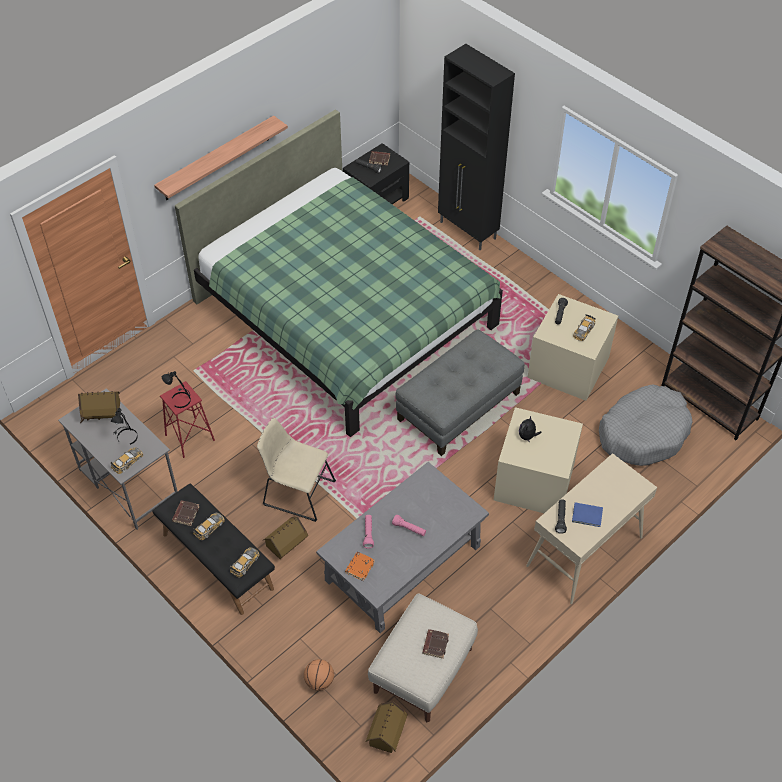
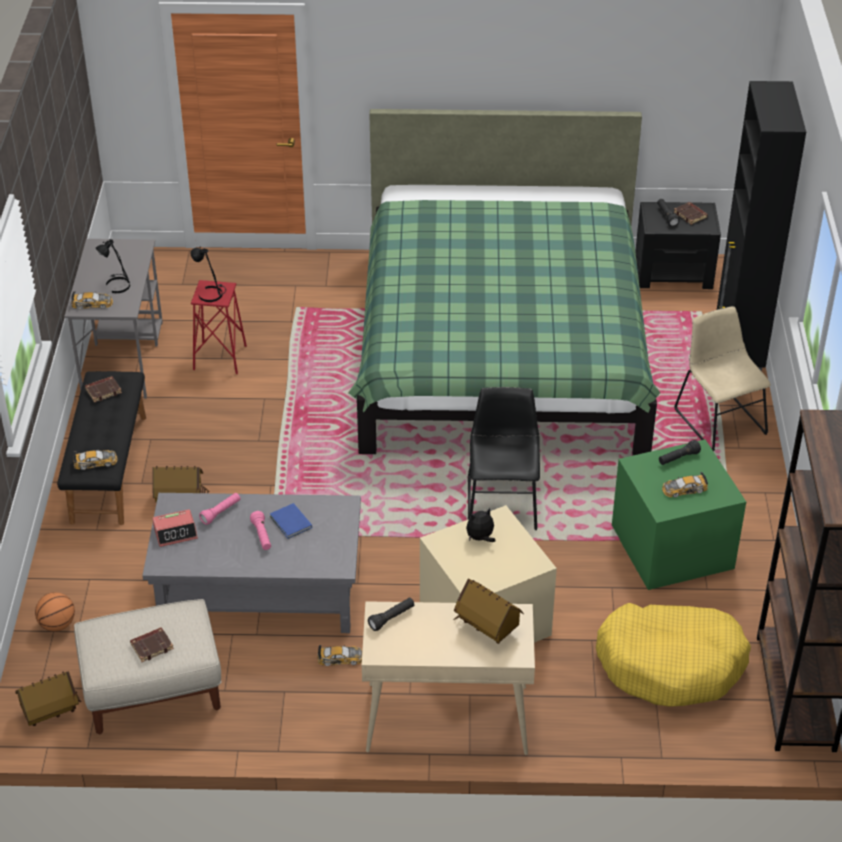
camera: 45 degrees right, 10 degrees down
toy house [78,391,120,423] -> toy house moved to [453,579,524,644]
shelf [154,116,288,200] -> none
toy car [193,513,225,540] -> toy car moved to [318,645,362,666]
beige chair [257,418,336,522] -> beige chair moved to [674,306,771,452]
orange book [345,552,375,581] -> alarm clock [152,509,198,547]
grey ottoman [395,329,525,456] -> black chair [468,387,540,530]
beige storage box [527,294,618,401] -> green storage box [612,440,746,590]
blue book [572,502,603,527] -> blue book moved to [270,503,312,539]
grey dog bed [599,384,692,466] -> yellow dog bed [596,603,751,707]

